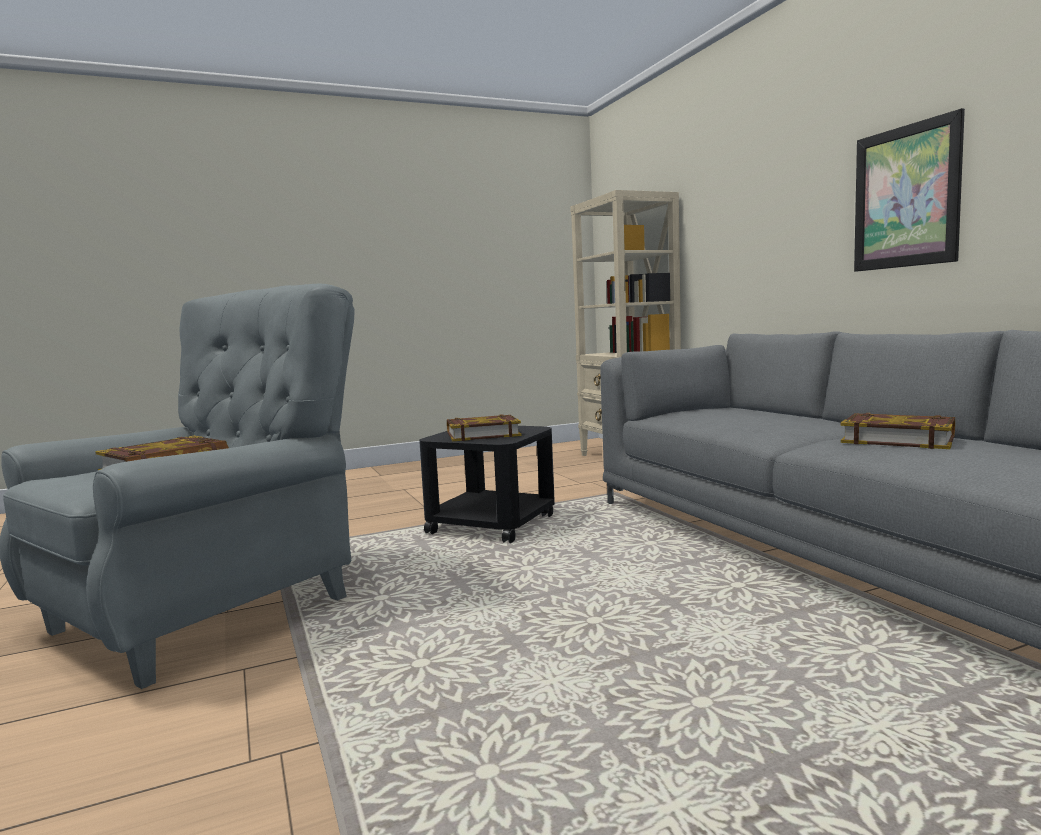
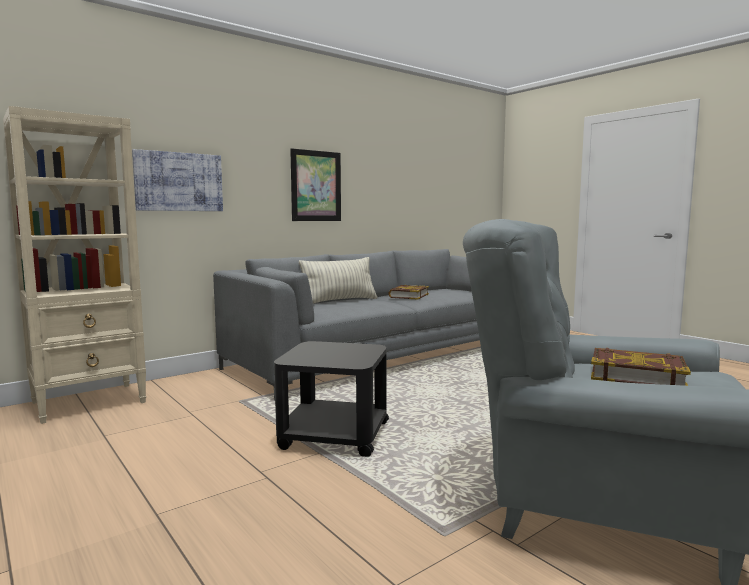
camera: 105 degrees left, 0 degrees up
book [447,414,522,441] -> none
none -> picture [132,149,223,211]
none -> pillow [299,257,377,304]

